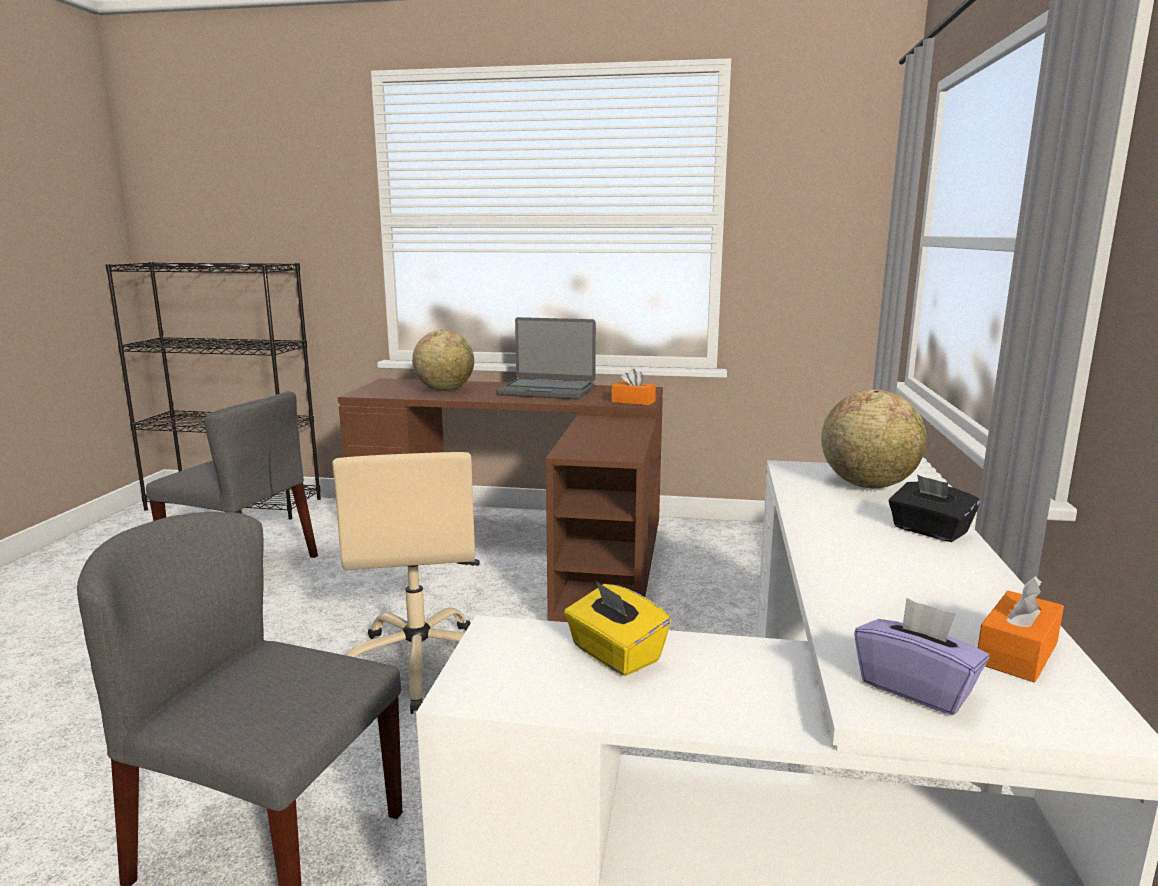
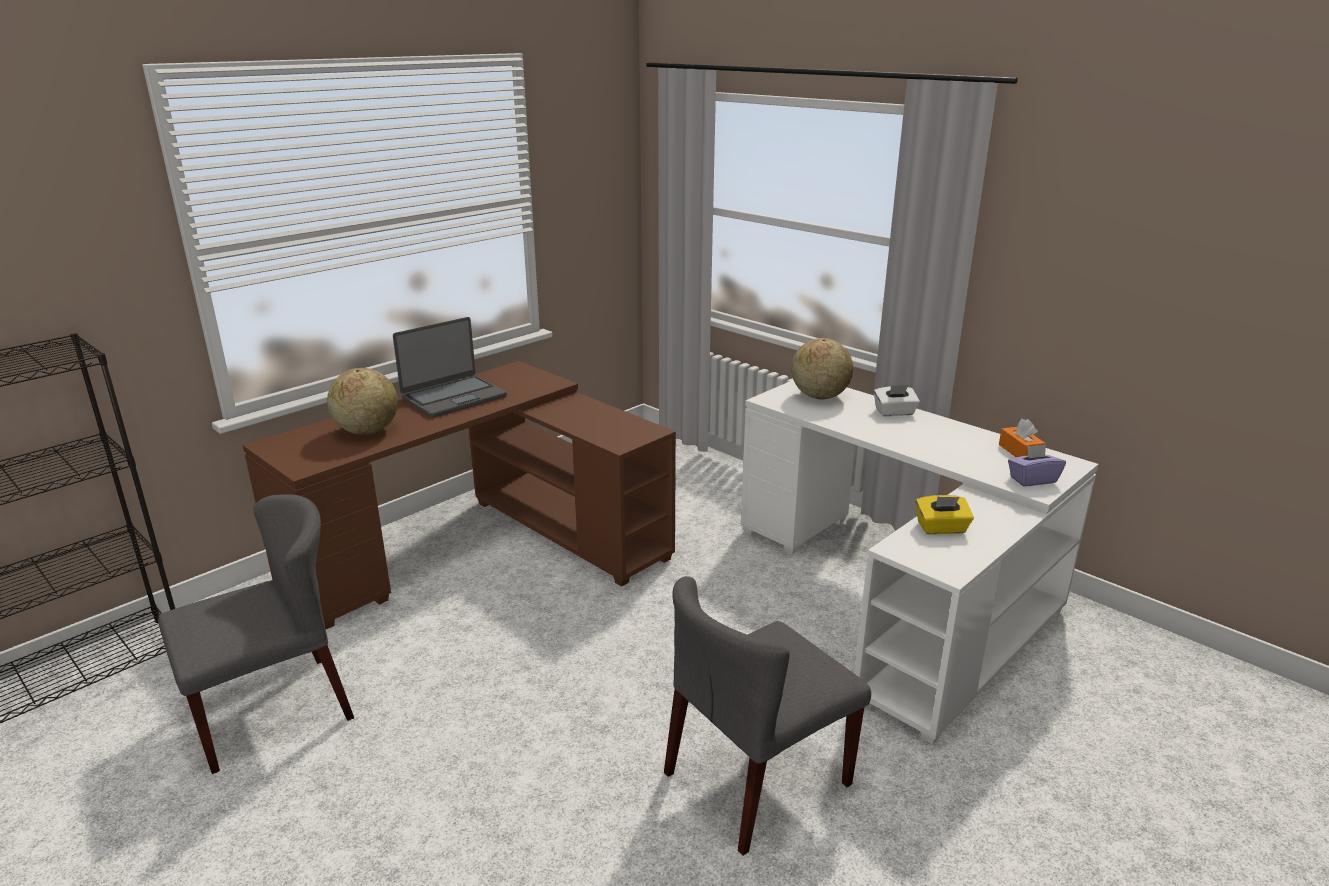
camera: 55 degrees left, 10 degrees up
beige office chair [332,452,480,714] -> none
orange tissue box [611,369,656,406] -> none
black tissue box [889,475,980,542] -> white tissue box [874,385,920,417]

